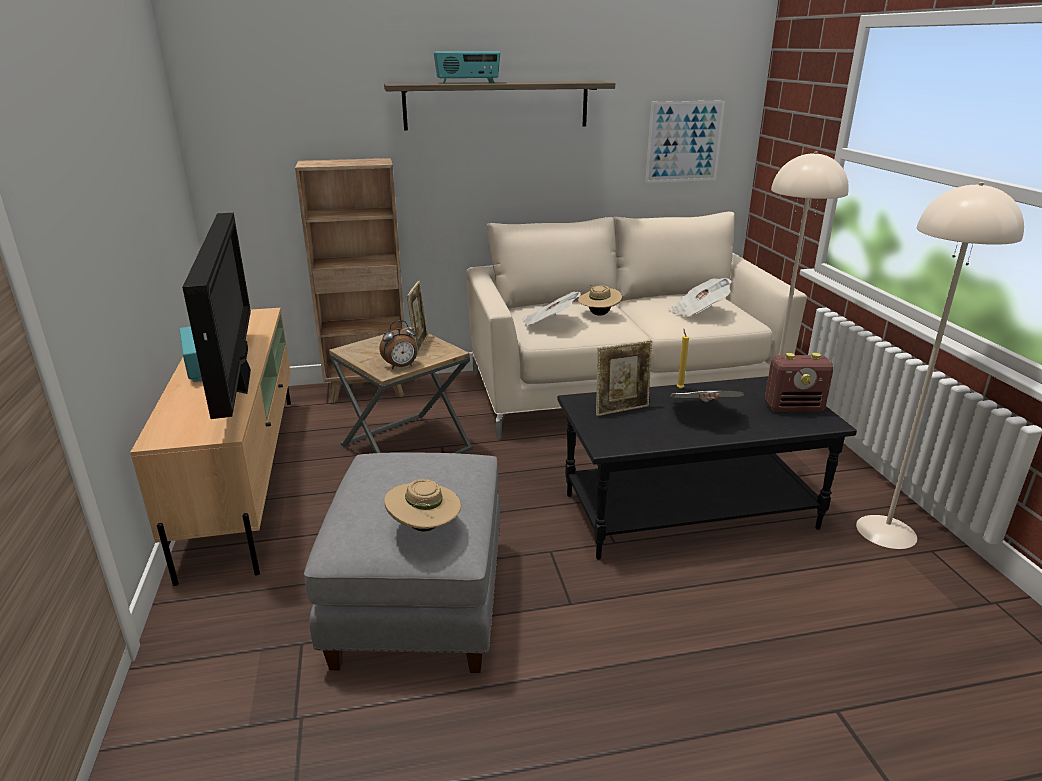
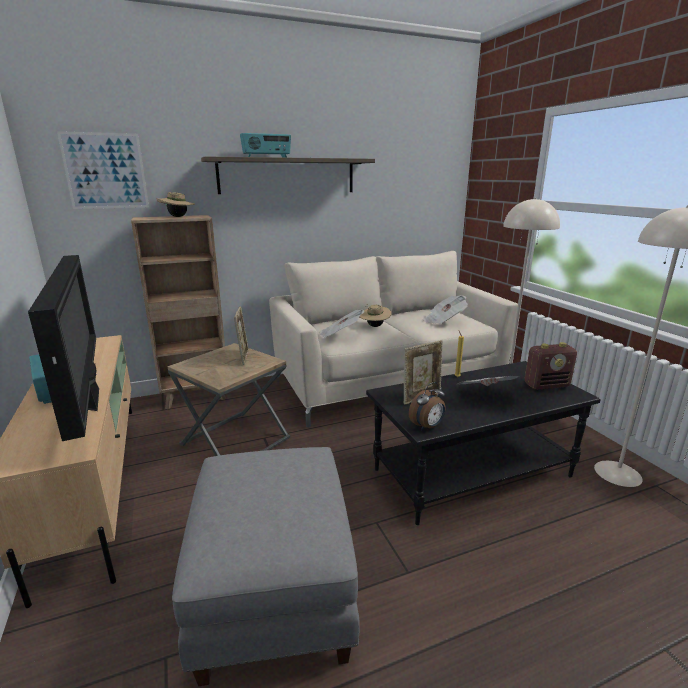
camera: 10 degrees left, 5 degrees down
alarm clock [380,320,417,369] -> alarm clock moved to [409,382,445,431]
beige hat [384,479,461,532] -> beige hat moved to [157,192,195,217]
picture [645,100,725,183] -> picture moved to [57,131,149,209]

